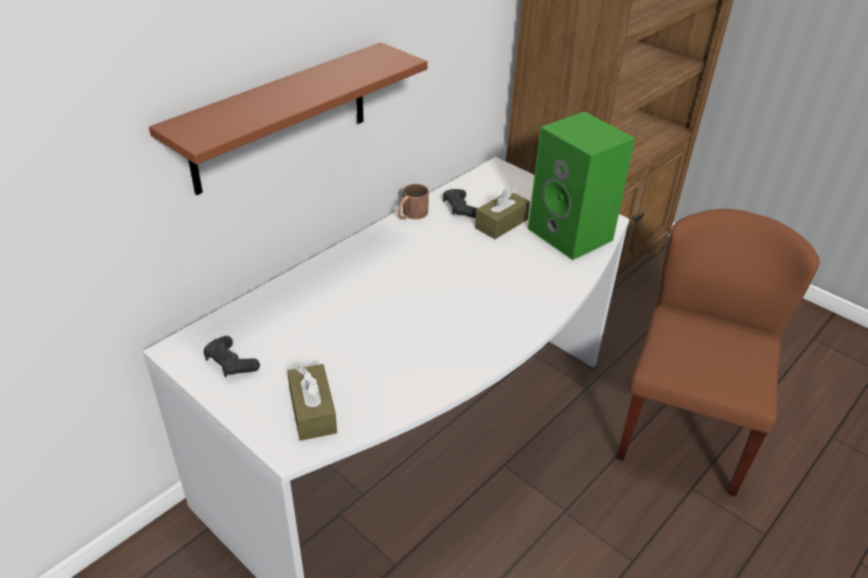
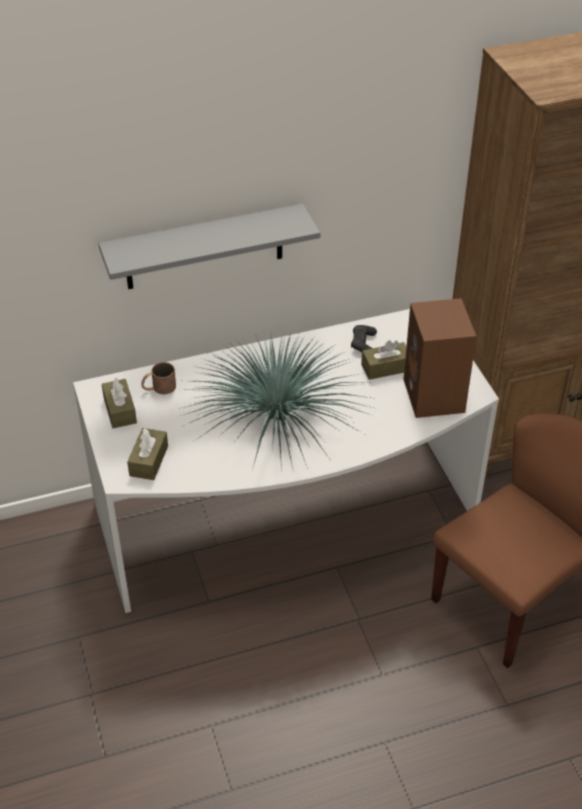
camera: 30 degrees right, 5 degrees up
brown shelf [149,42,428,195] -> grey shelf [98,204,320,289]
black game controller [203,336,260,377] -> brown tissue box [102,378,137,428]
brown mug [398,184,429,219] -> brown mug moved to [141,362,176,394]
green speaker [528,112,635,260] -> brown speaker [403,298,476,418]
none -> potted plant [175,332,377,470]

